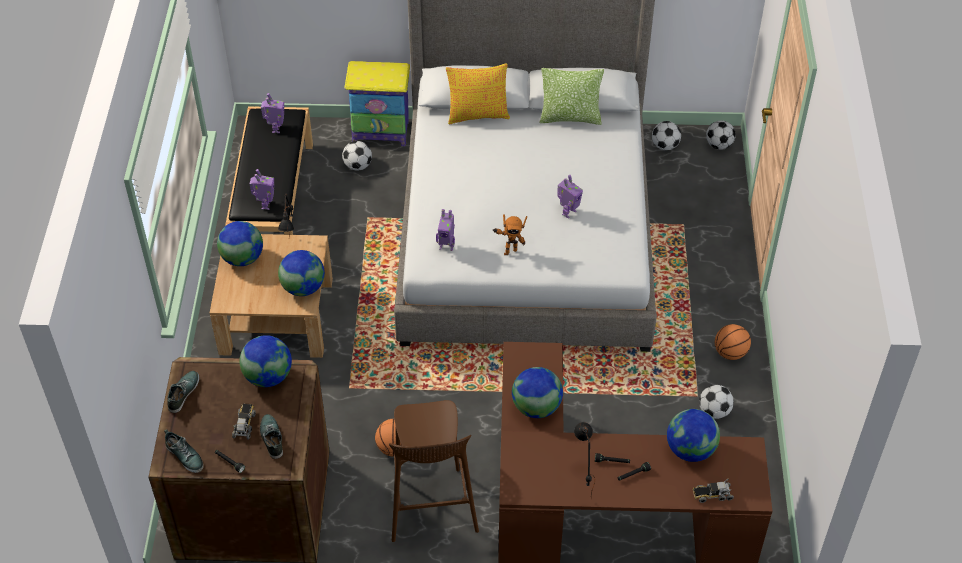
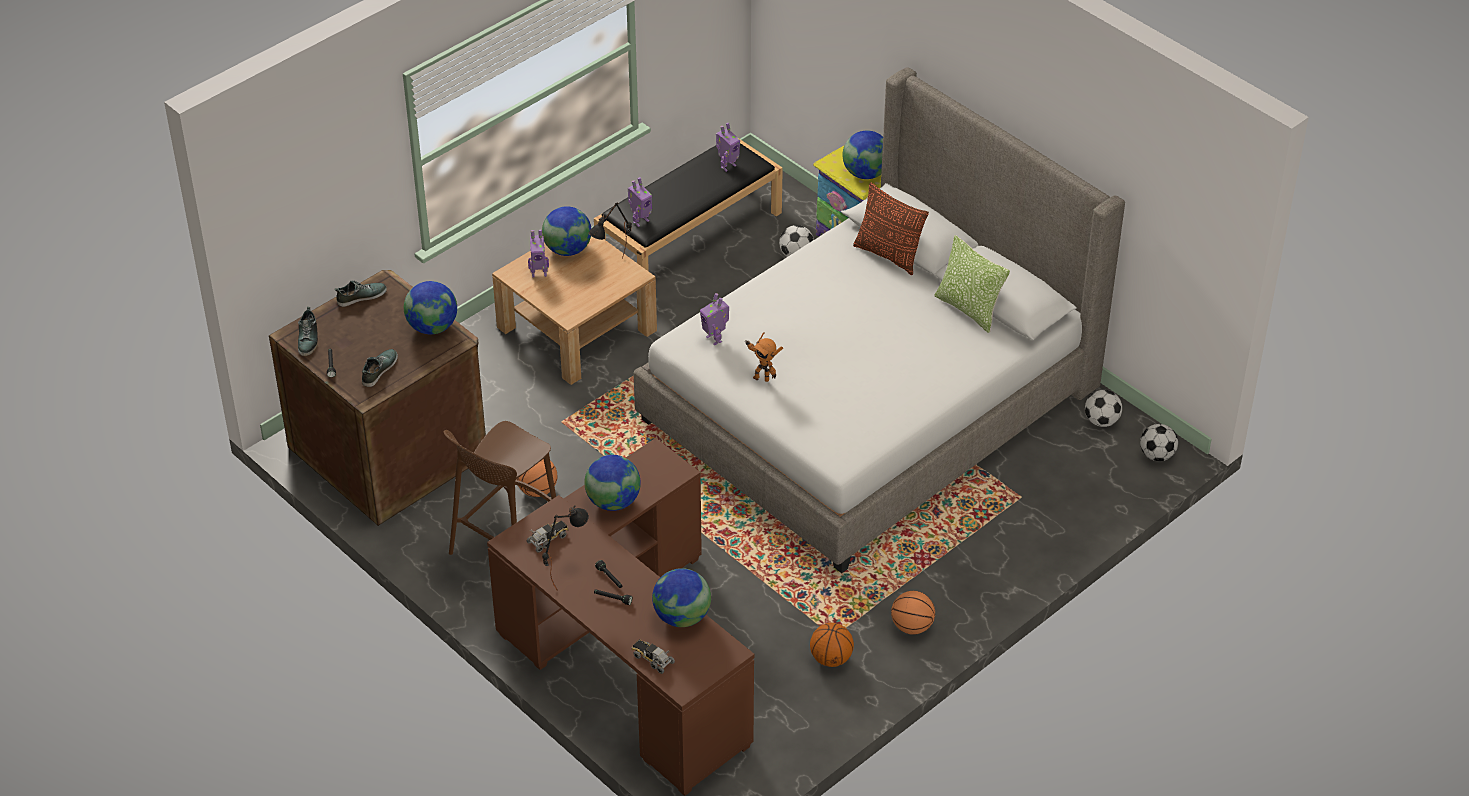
camera: 45 degrees right, 5 degrees down
toy truck [232,404,256,440] -> toy truck moved to [527,520,569,553]
globe [278,250,325,296] -> globe moved to [842,130,883,179]
yellow pillow [446,63,510,124] -> brown pillow [853,182,929,275]
toy robot [557,175,583,219] -> toy robot moved to [528,230,549,277]
football [699,385,734,419] -> basketball [810,623,854,667]

